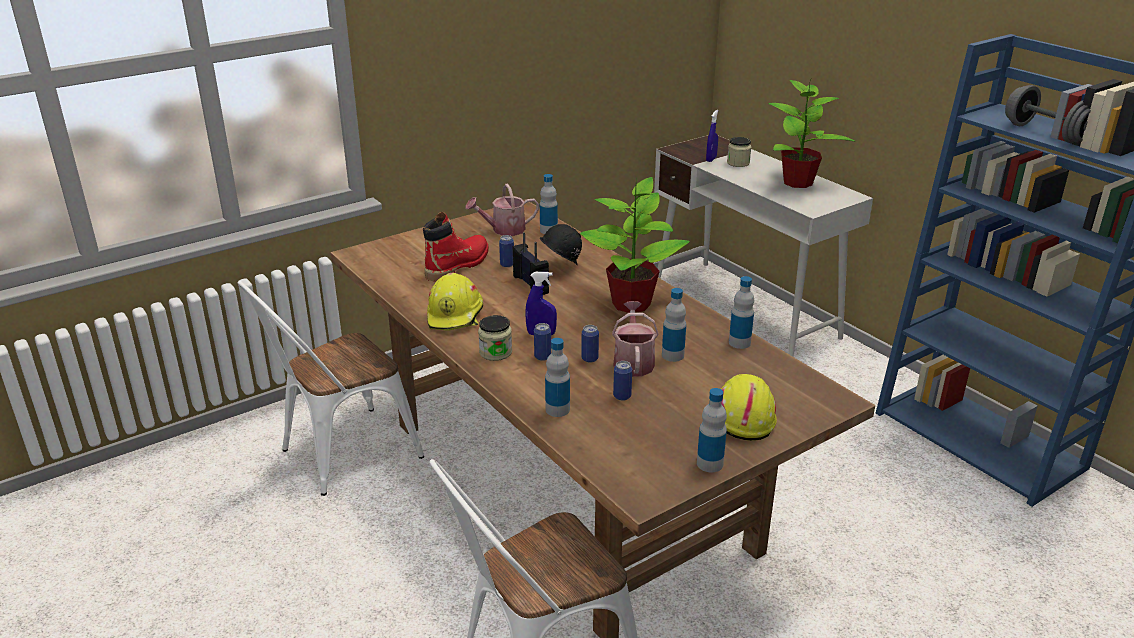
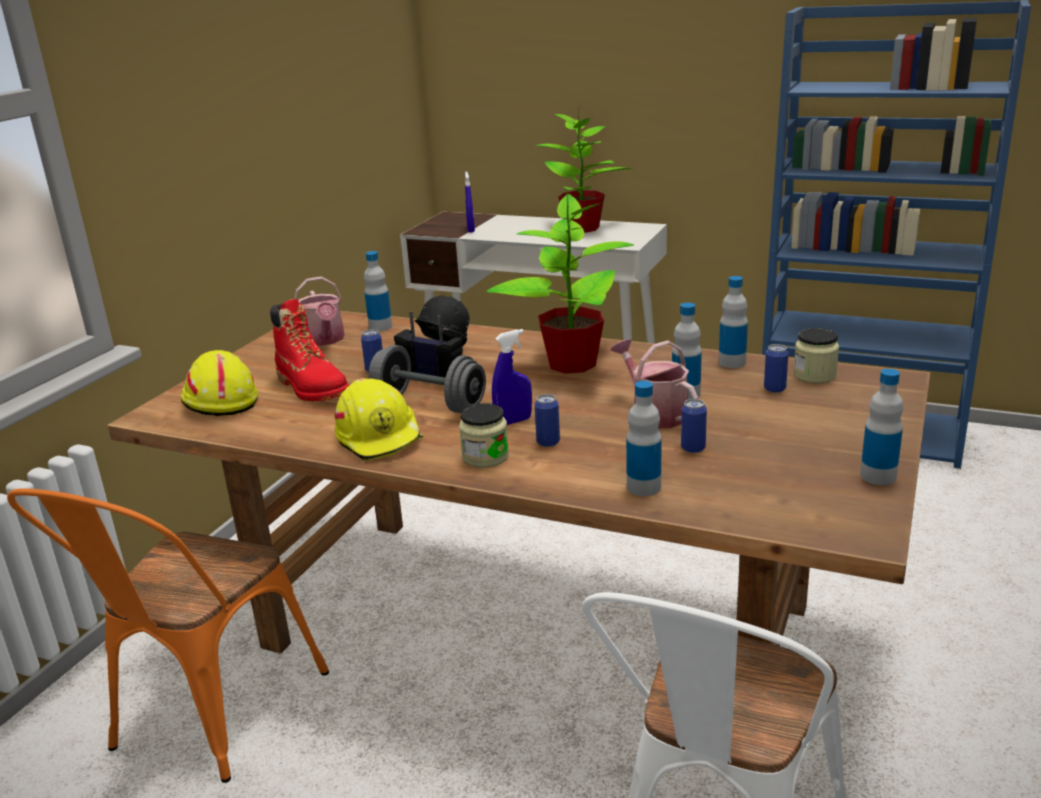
camera: 30 degrees left, 5 degrees down
white chair [237,281,424,496] -> orange chair [7,489,329,783]
red boot [423,212,489,281] -> red boot turned 135 degrees clockwise [270,299,349,402]
watering can [465,184,539,236] -> watering can turned 60 degrees counterclockwise [294,276,345,346]
can [581,325,599,363] -> can moved to [764,344,789,393]
yellow hard hat [720,374,777,441] -> yellow hard hat moved to [181,350,258,416]
jar [727,137,751,167] -> jar moved to [793,328,839,383]
grey dumbbell [1005,85,1091,144] -> grey dumbbell moved to [369,345,486,413]

